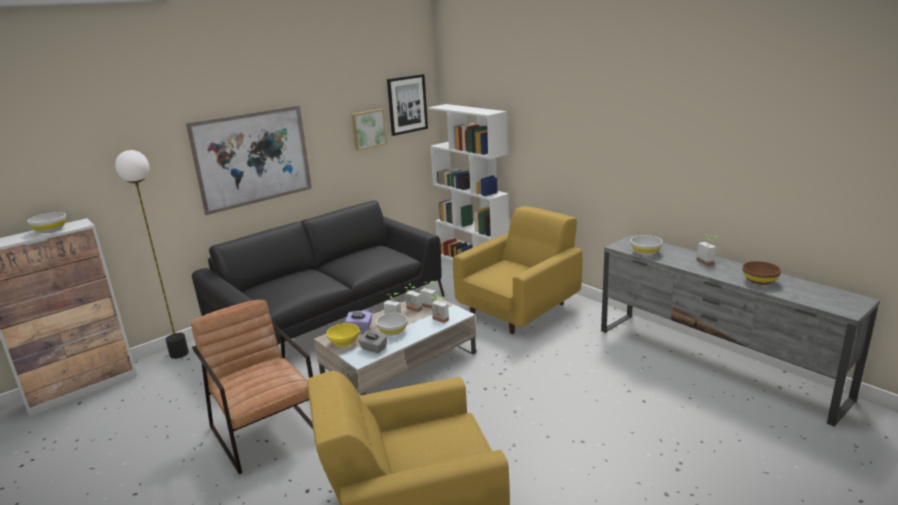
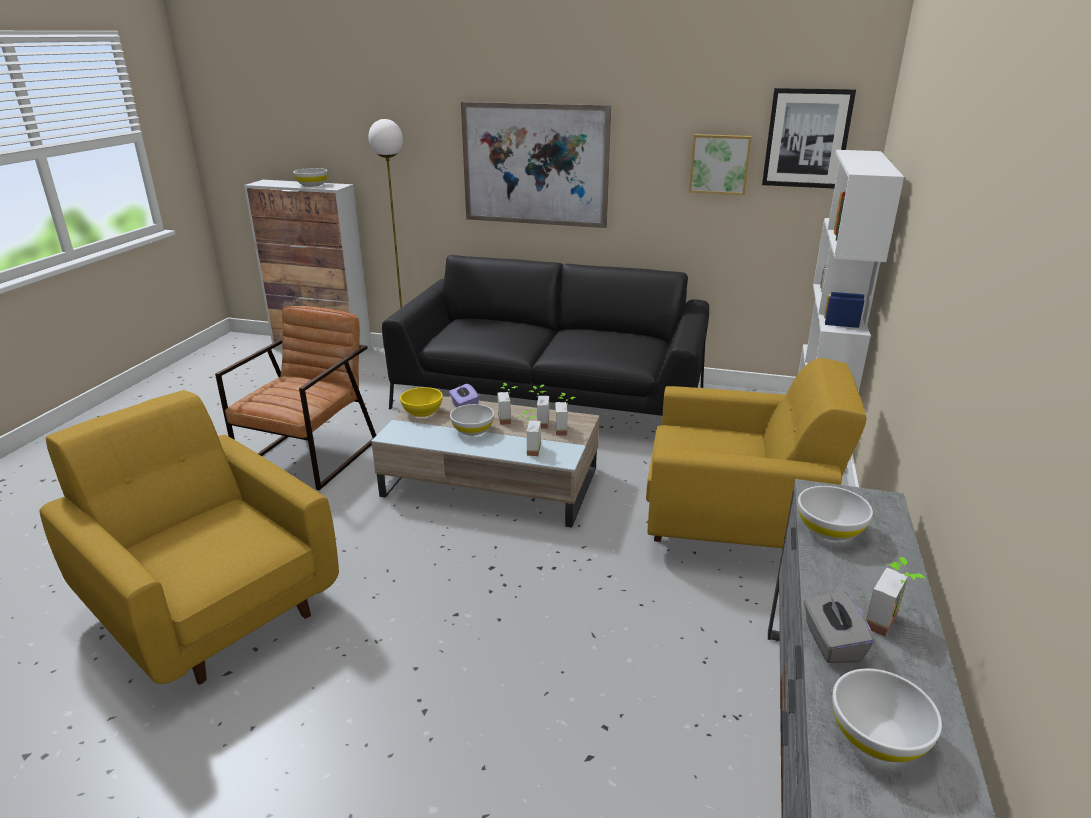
camera: 55 degrees right, 5 degrees up
grey tissue box [358,330,388,353] -> grey tissue box moved to [804,591,874,663]
brown bowl [742,261,781,285] -> white bowl [832,669,942,762]

